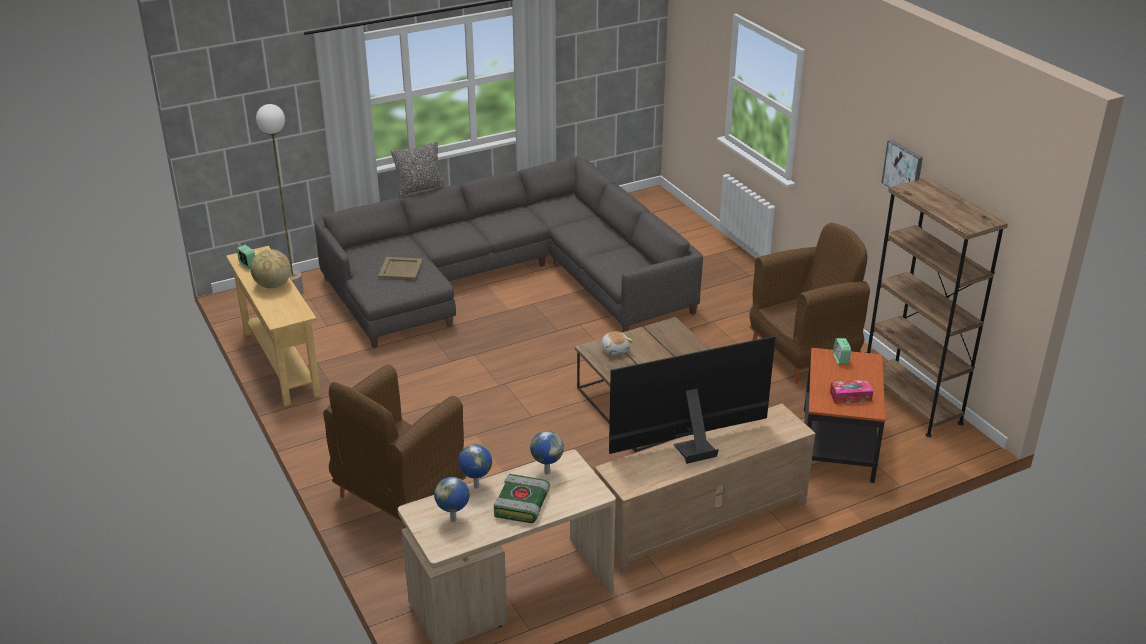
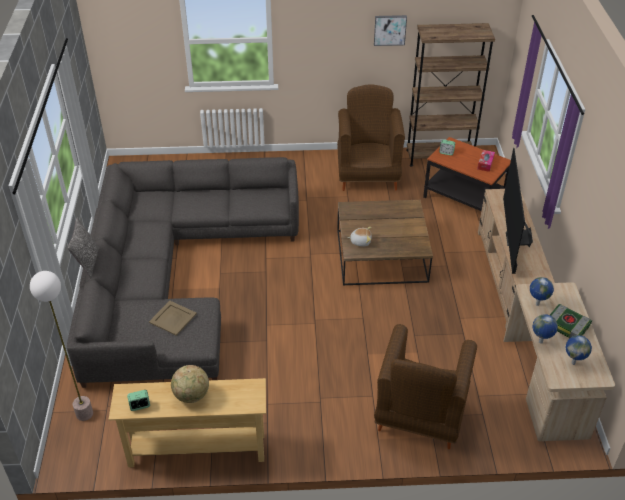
camera: 65 degrees left, 10 degrees up
brown armchair [323,365,466,528] -> brown armchair turned 45 degrees clockwise [374,324,477,449]

